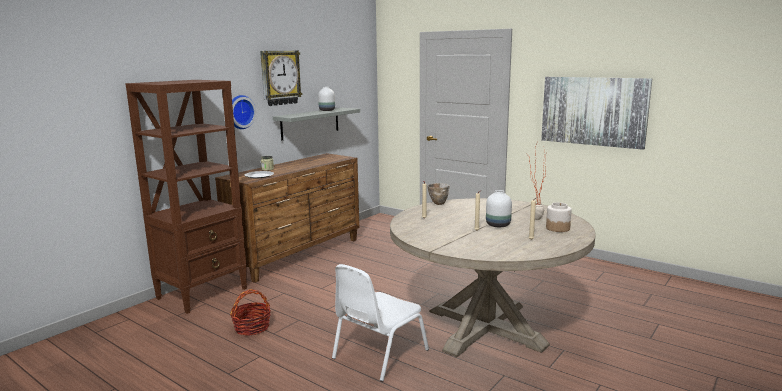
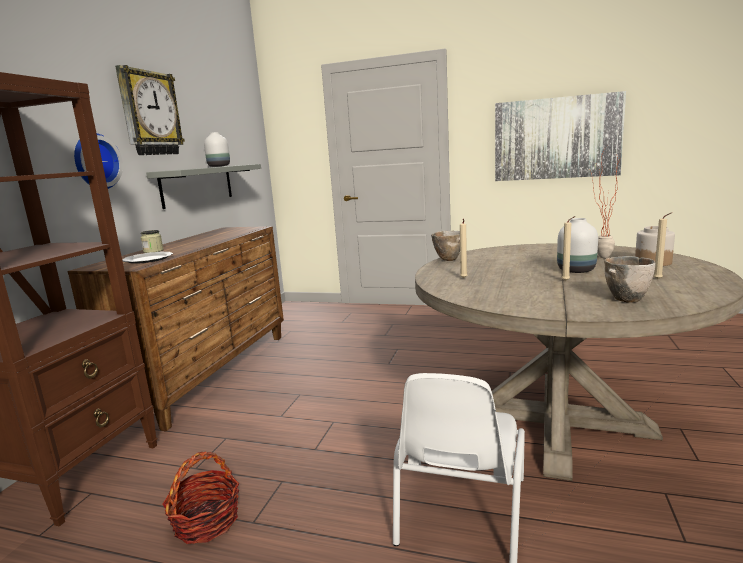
camera: 20 degrees left, 0 degrees up
none -> bowl [604,256,655,303]

